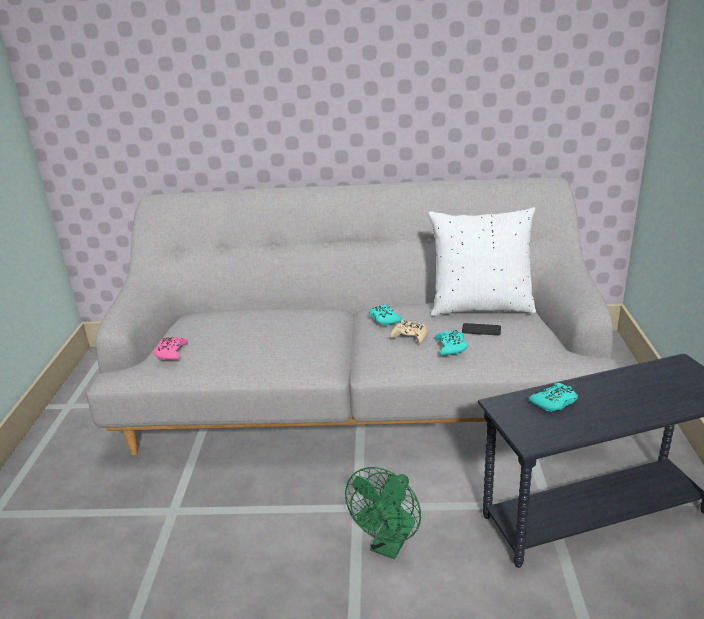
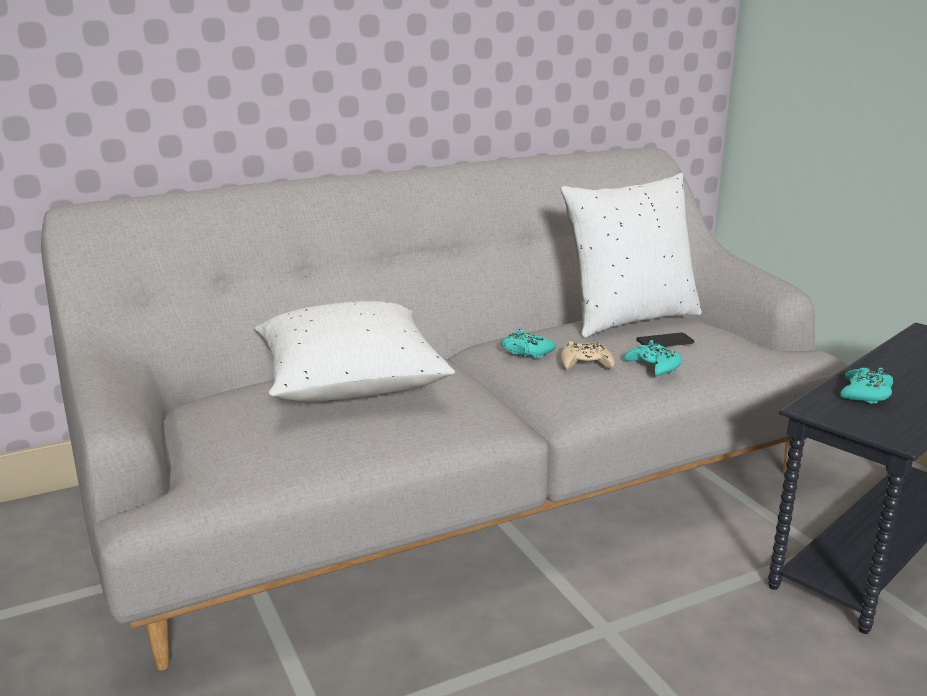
camera: 30 degrees left, 5 degrees down
pink game controller [154,337,188,360] -> none
green fan [345,467,421,559] -> none
none -> white pillow [254,301,455,402]

